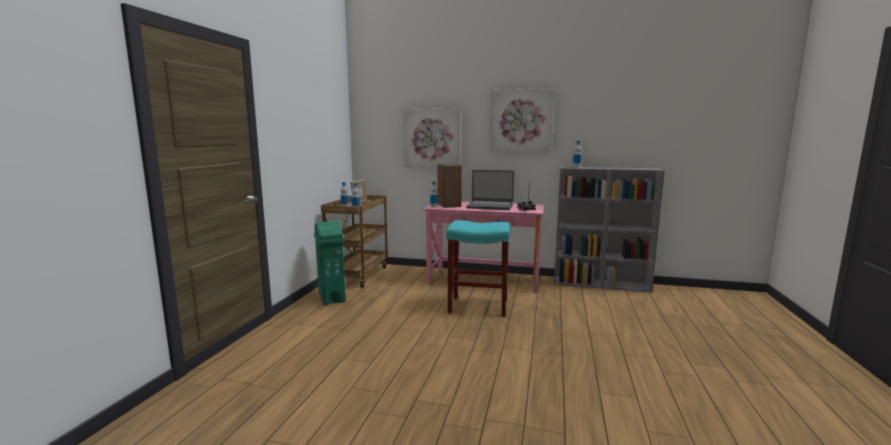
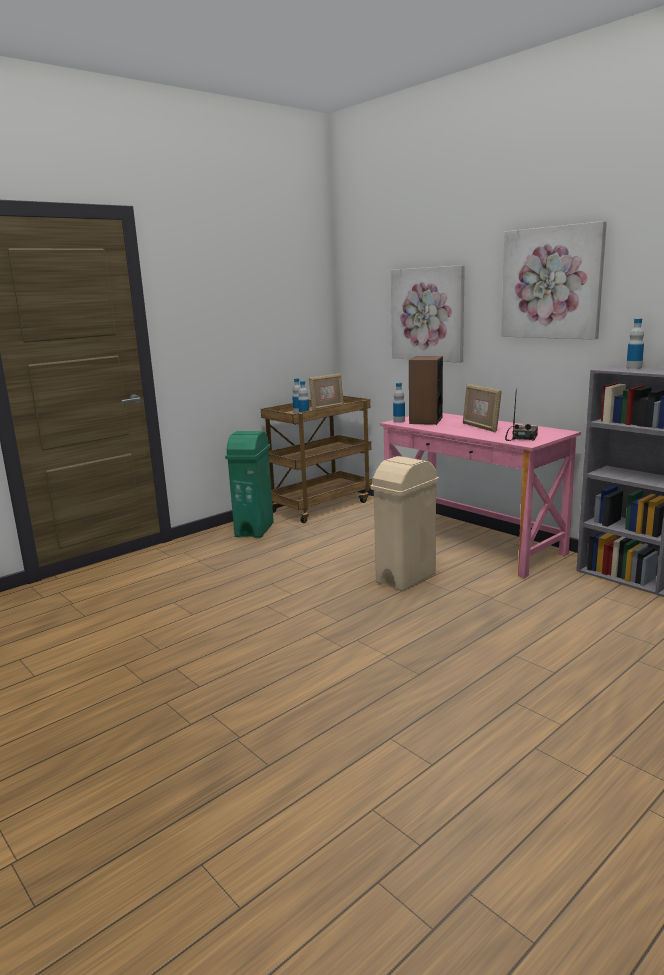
camera: 35 degrees right, 5 degrees up
turquoise stool [447,220,510,317] -> beige trash can [370,456,439,591]
laptop [466,170,514,210] -> picture frame [463,384,502,432]

